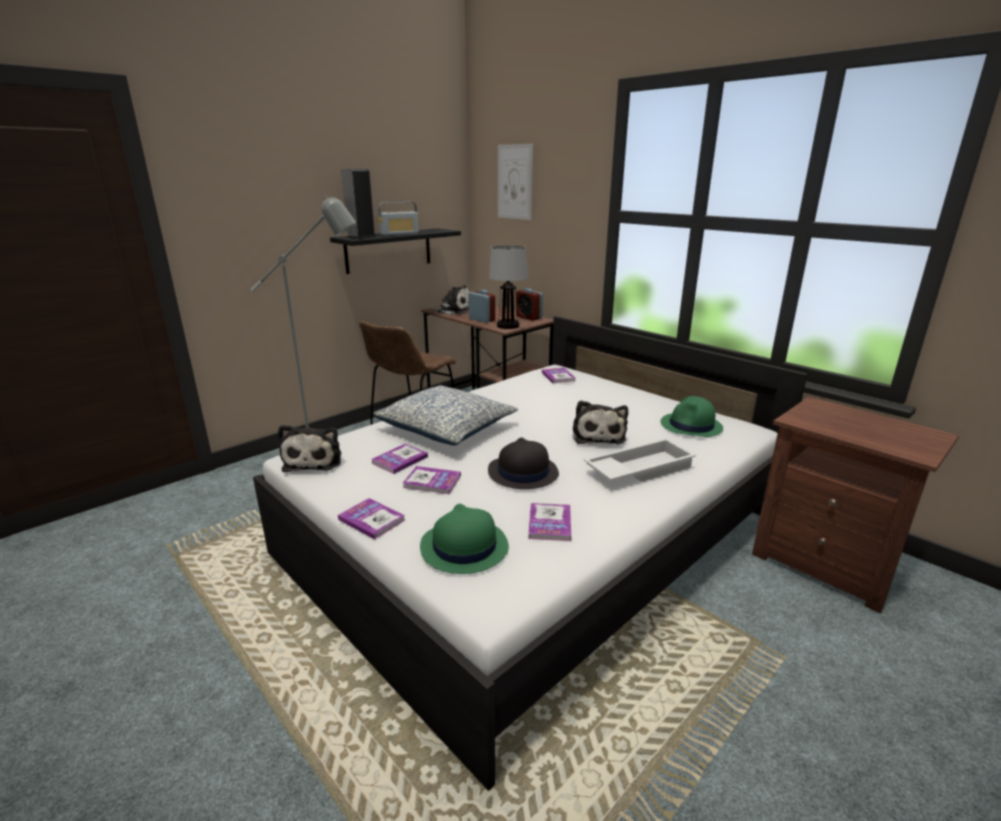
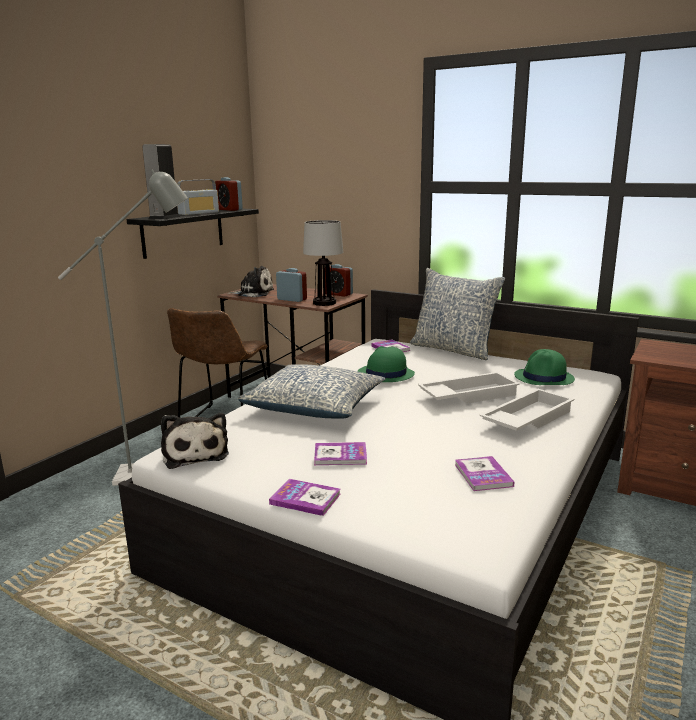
camera: 15 degrees left, 5 degrees down
book [371,444,428,474] -> none
green hat [420,504,509,574] -> green hat moved to [358,346,415,382]
black hat [488,437,559,489] -> none
picture [498,144,533,220] -> none
plush toy [572,400,628,444] -> white tray [418,372,520,404]
none -> alarm clock [215,177,243,211]
none -> pillow [410,268,505,360]

